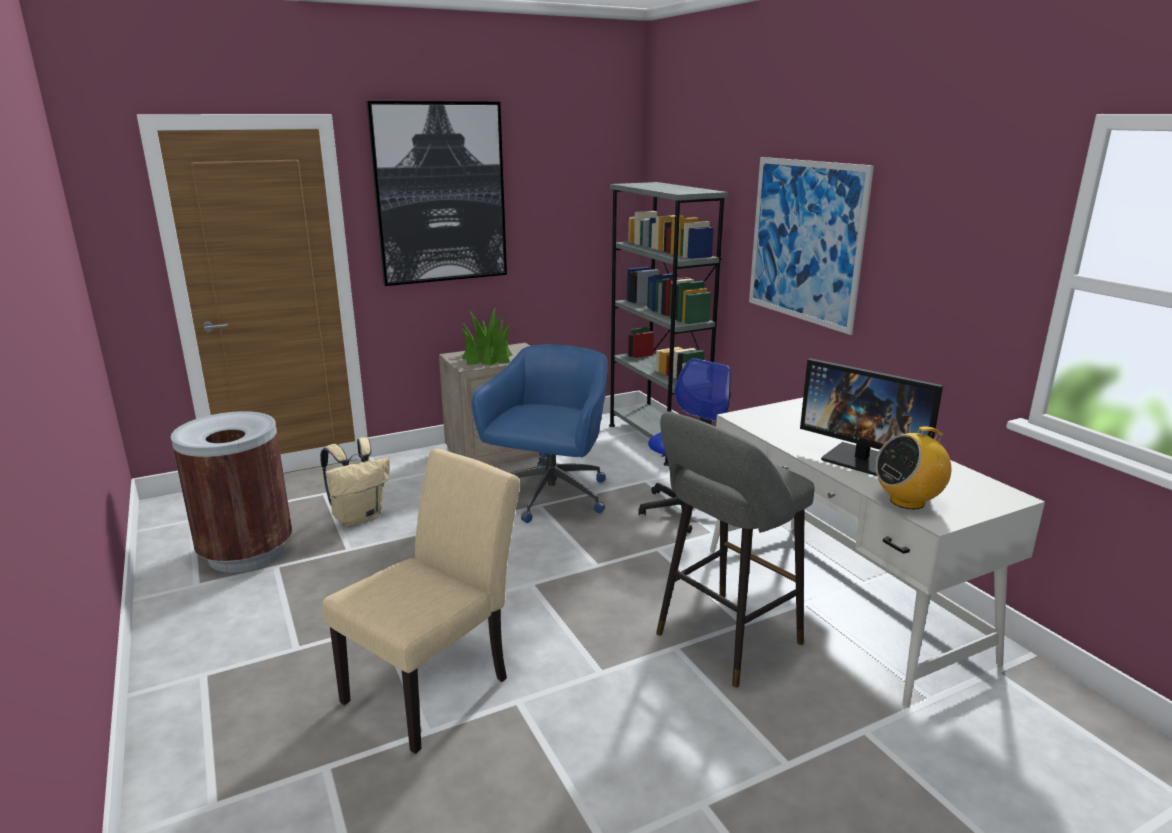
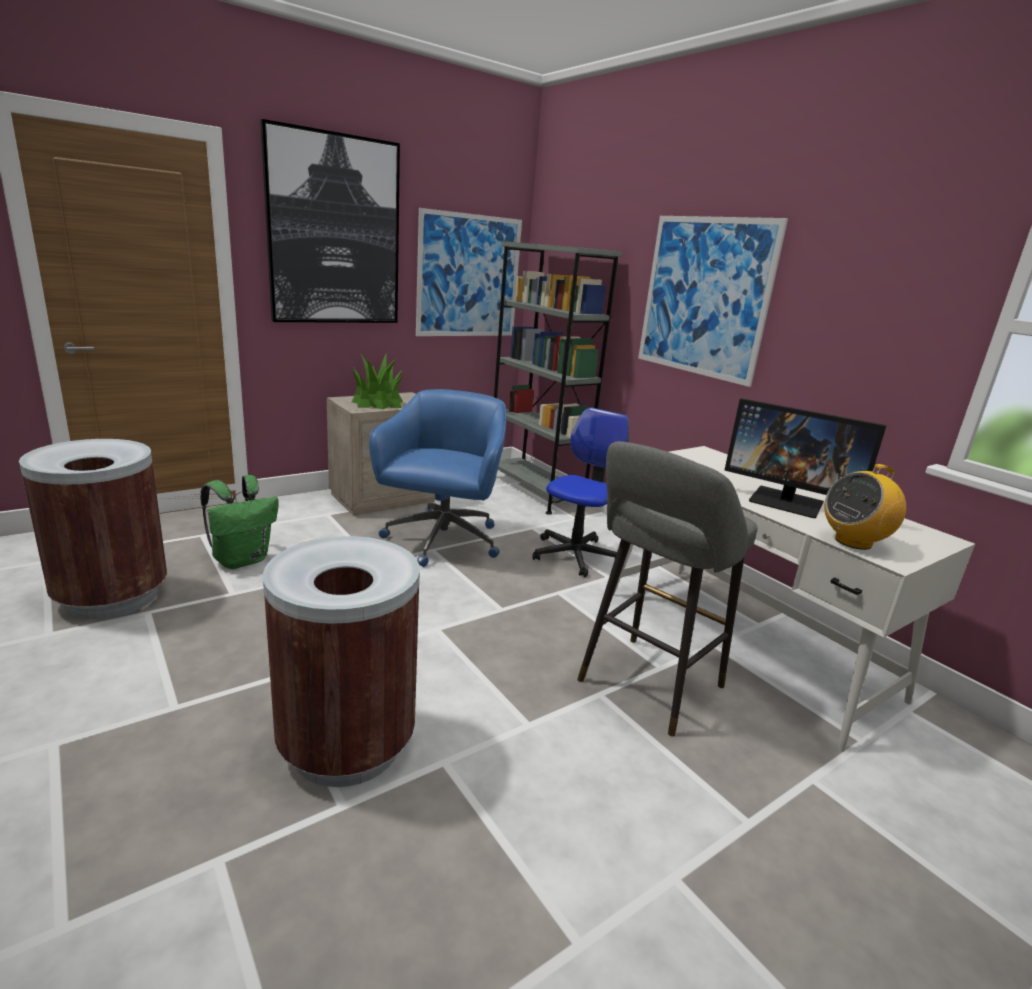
camera: 10 degrees left, 0 degrees up
beige backpack [320,437,390,526] -> green backpack [201,475,278,569]
beige chair [322,448,520,754] -> brown trash can [263,536,420,787]
none -> picture [416,208,522,336]

